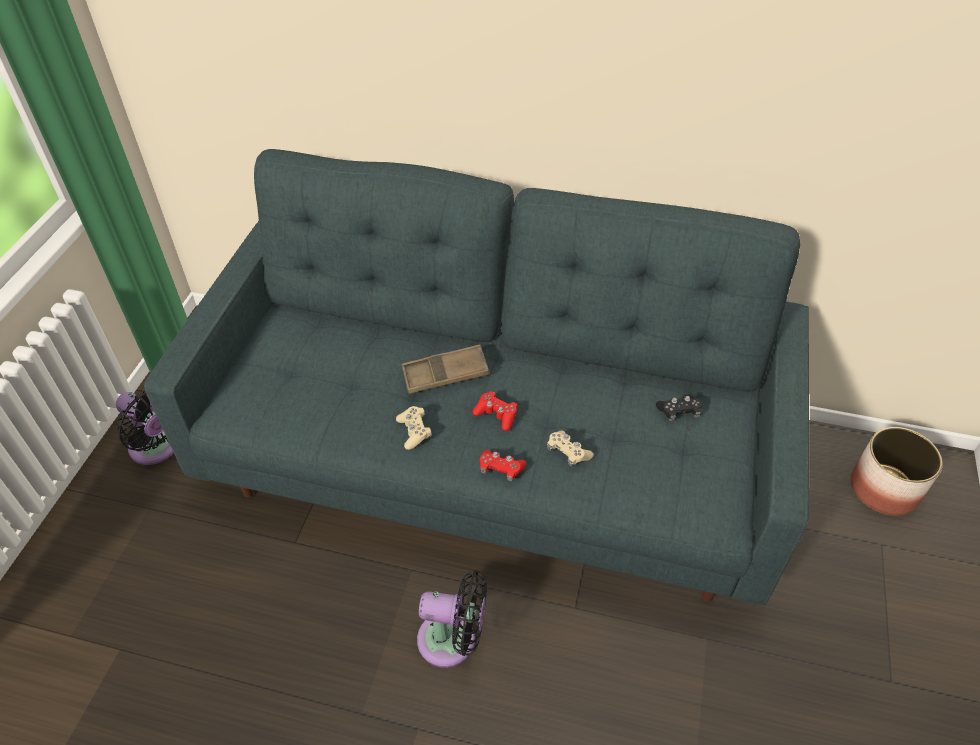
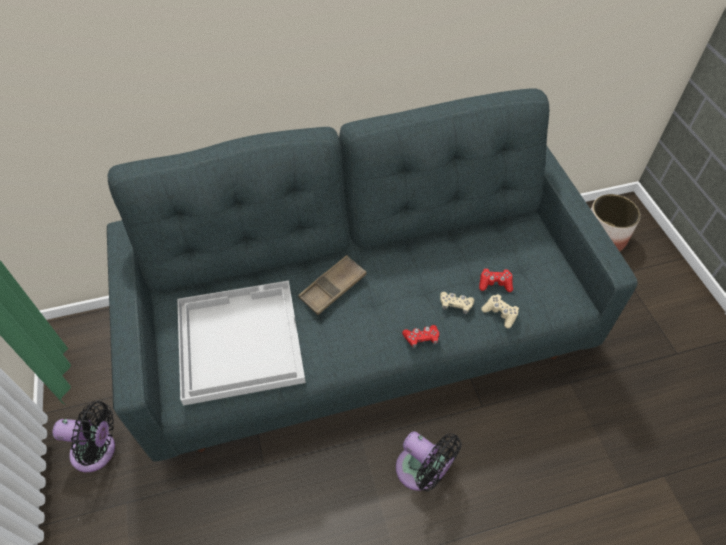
camera: 30 degrees left, 5 degrees up
beige game controller [396,406,432,450] -> beige game controller moved to [481,294,519,328]
black fan [417,570,487,668] -> black fan turned 60 degrees clockwise [396,431,461,492]
red game controller [472,391,518,431] -> red game controller moved to [479,269,513,292]
black game controller [656,396,702,421] -> none
none -> white tray [177,281,306,406]

